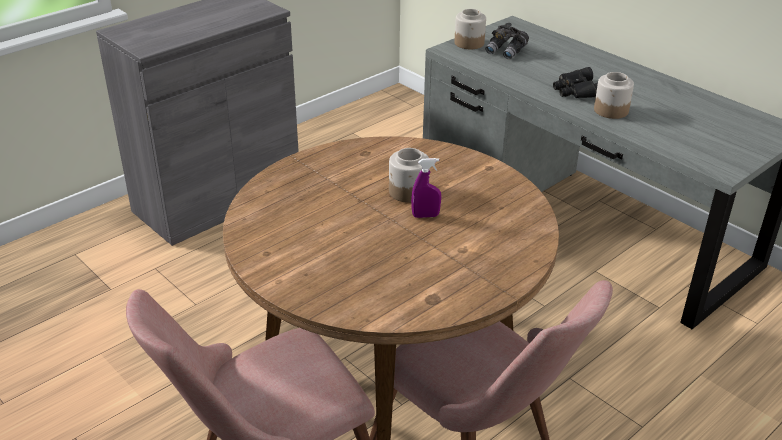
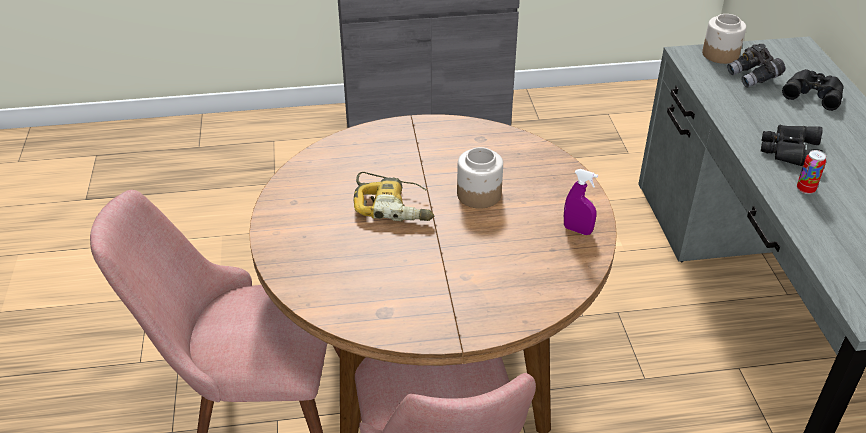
camera: 35 degrees right, 5 degrees up
purple spray bottle [411,158,441,218] -> purple spray bottle moved to [564,169,598,235]
jar [594,72,634,119] -> can [797,150,826,194]
none -> power drill [354,172,434,221]
none -> black binoculars [782,69,844,111]

